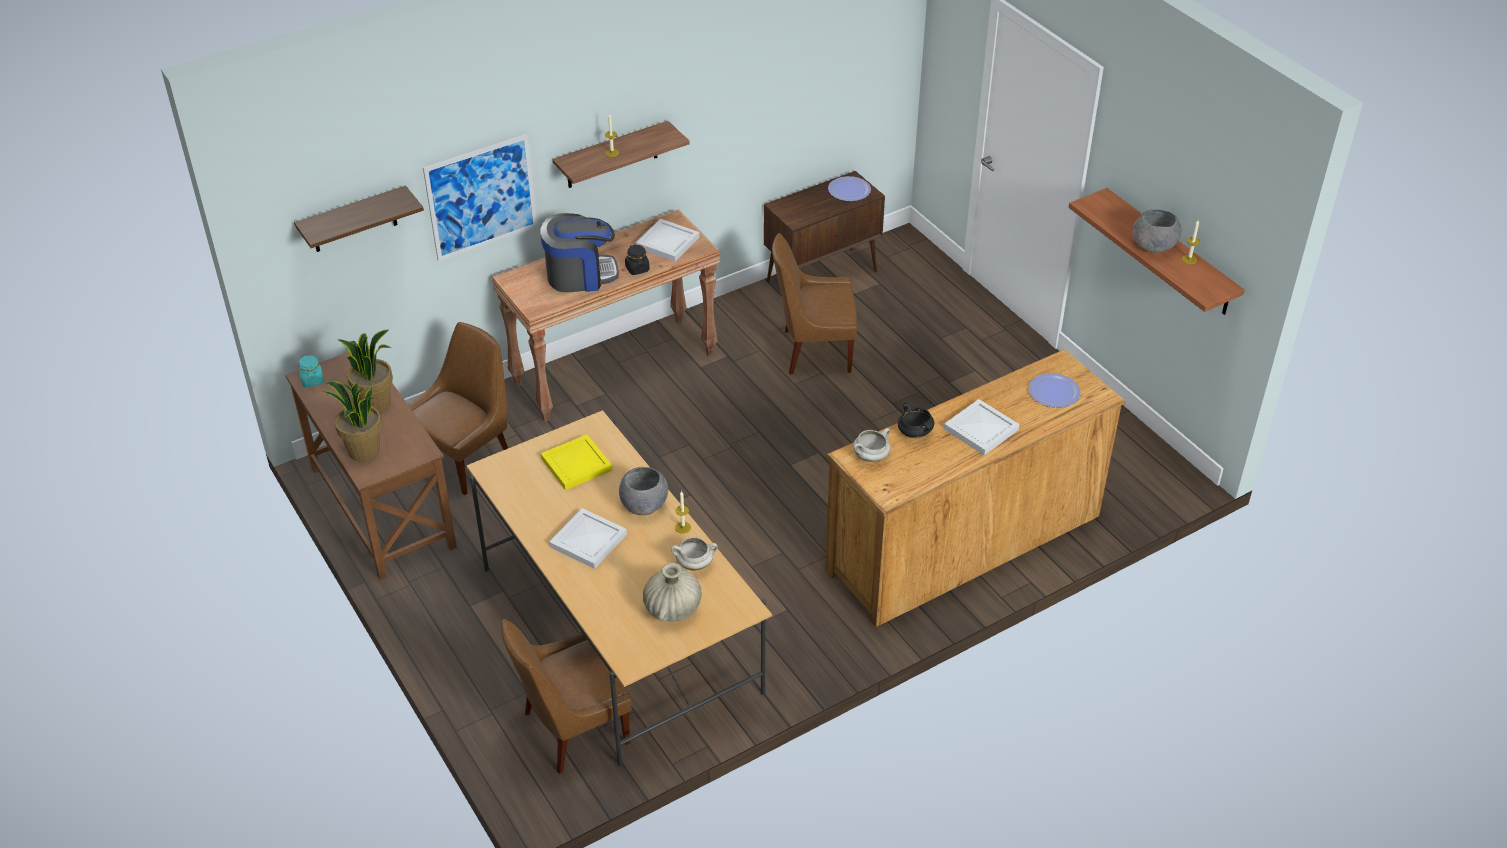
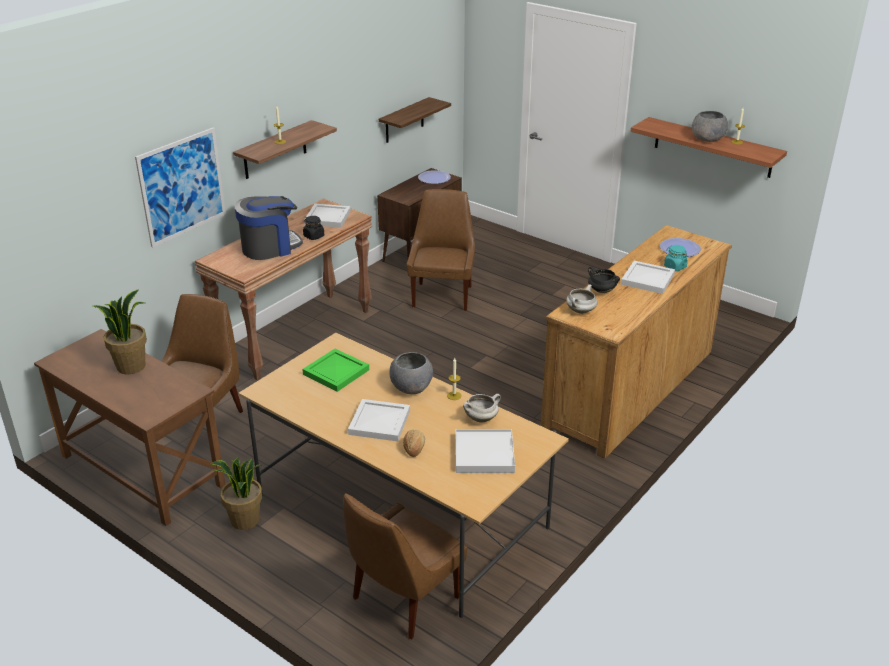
camera: 20 degrees left, 10 degrees down
shelf [294,186,424,252] -> shelf moved to [379,97,451,143]
turquoise jar [299,355,324,387] -> turquoise jar moved to [664,245,688,271]
potted plant [321,381,382,462] -> potted plant moved to [211,457,262,530]
yellow tray [541,435,612,490] -> green tray [302,349,369,392]
beige vase [643,563,702,622] -> white tray [455,429,515,473]
brown chair [772,233,857,375] -> brown chair turned 120 degrees clockwise [407,189,475,311]
none -> bread [403,430,425,457]

